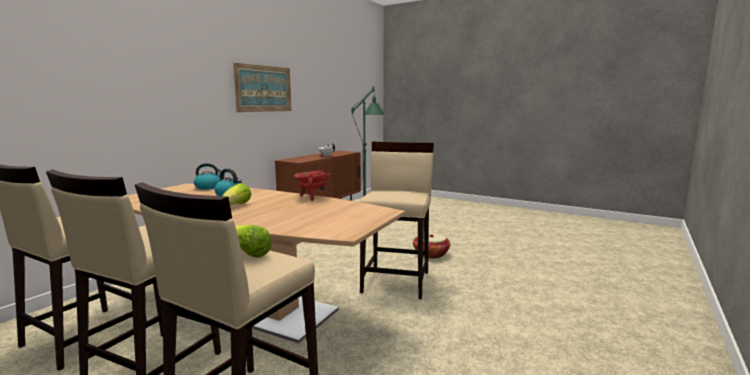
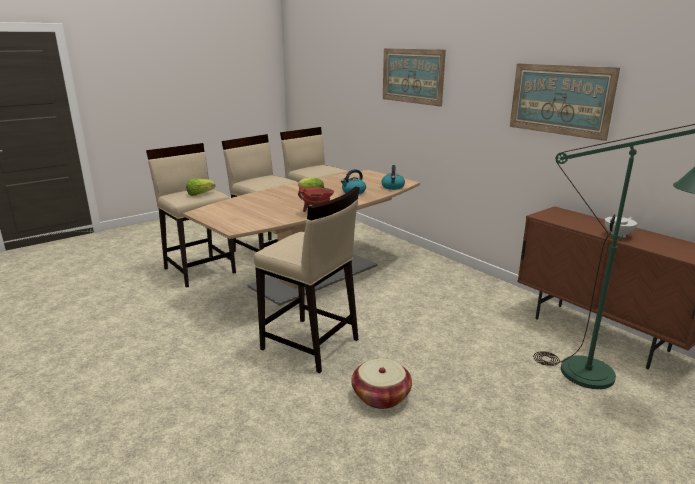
camera: 110 degrees right, 10 degrees up
none -> picture [383,48,446,107]

